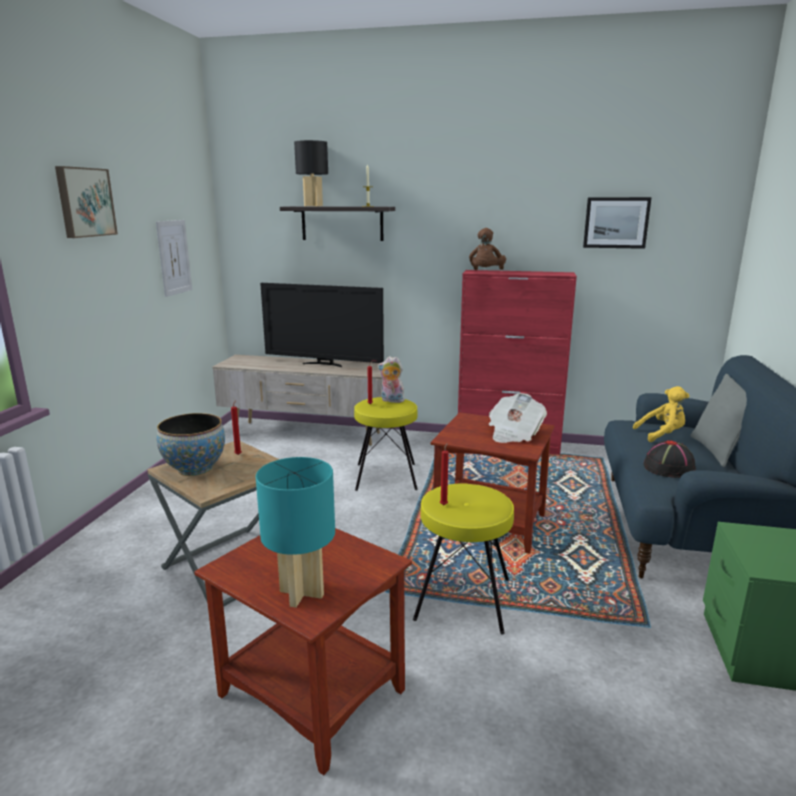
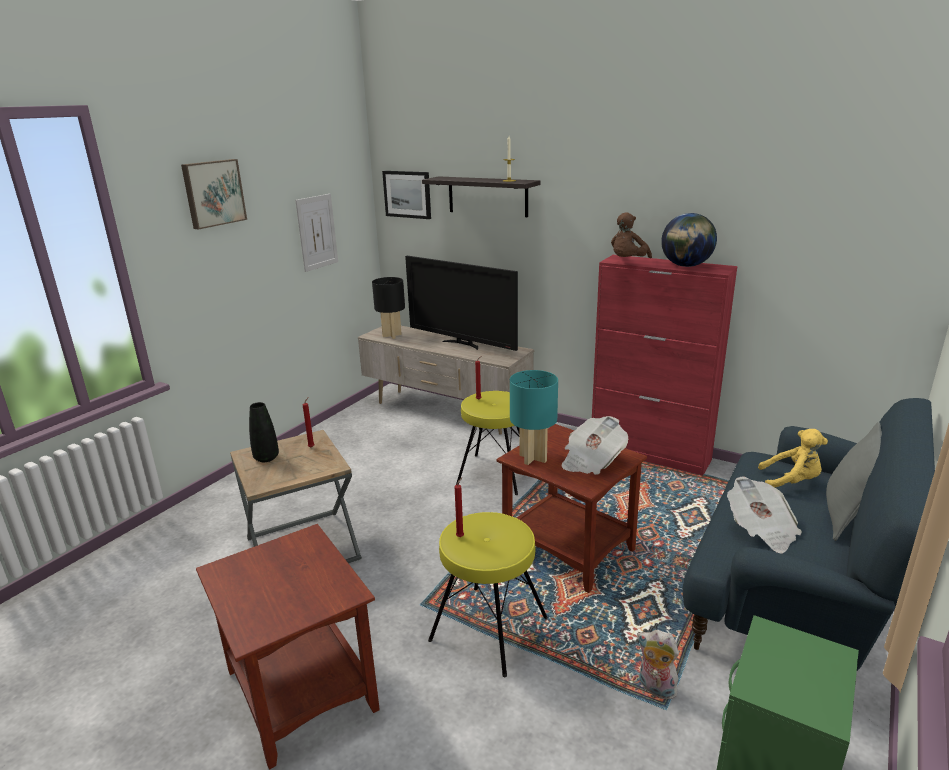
camera: 20 degrees right, 5 degrees up
bowl [157,413,225,476] -> black vase [249,402,279,462]
turquoise table lamp [256,457,335,608] -> turquoise table lamp moved to [510,370,558,465]
black table lamp [294,140,328,206] -> black table lamp moved to [372,277,405,339]
plush toy [378,356,405,403] -> plush toy moved to [637,630,682,699]
picture [583,197,652,249] -> picture moved to [382,171,431,219]
black hat [643,440,696,478] -> newspaper [727,476,802,554]
none -> globe [661,213,717,267]

